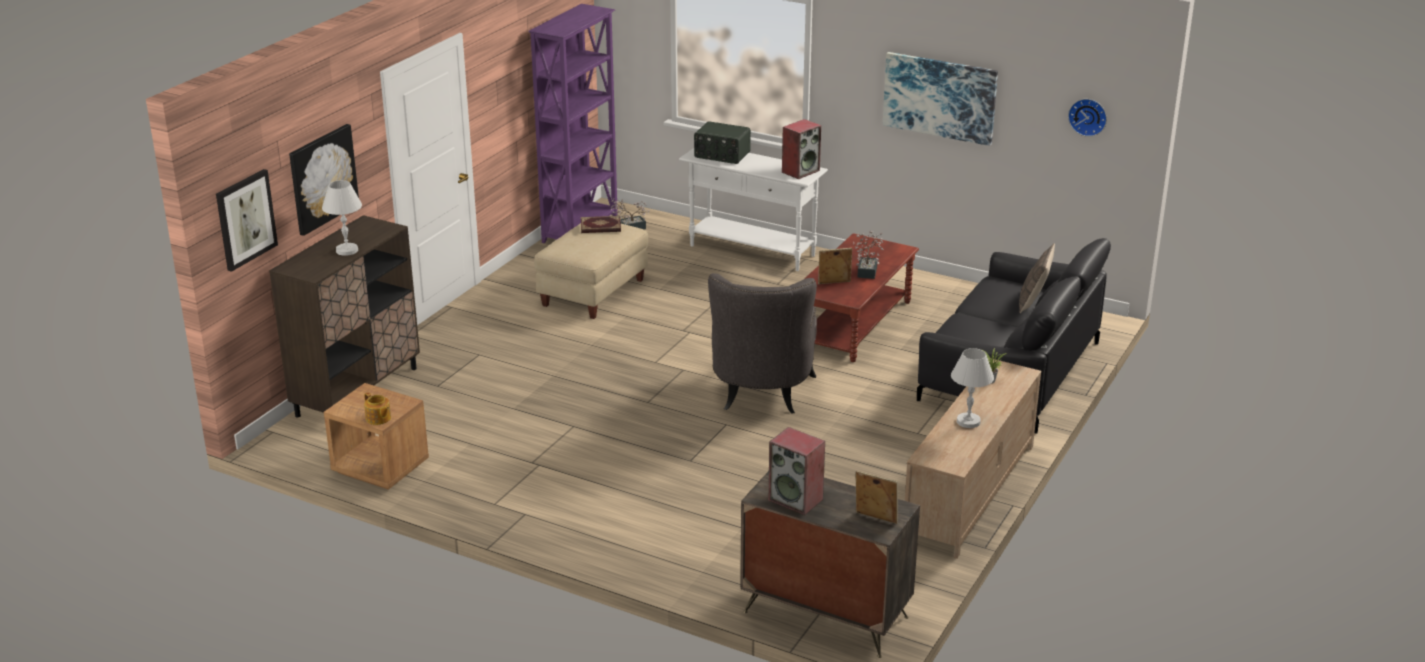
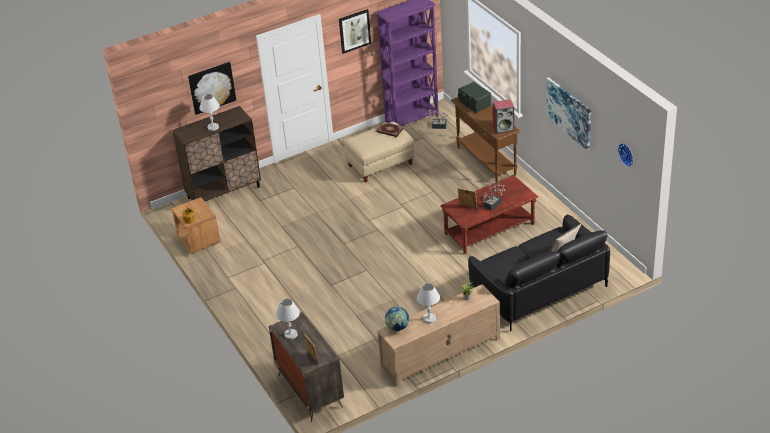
camera: 35 degrees right, 10 degrees up
picture [216,169,278,272] -> picture moved to [339,9,371,54]
white console table [679,148,828,271] -> brown console table [451,97,521,182]
grey armchair [708,273,817,414] -> none
speaker [768,427,825,515] -> white table lamp [276,299,300,340]
none -> globe [385,306,410,331]

